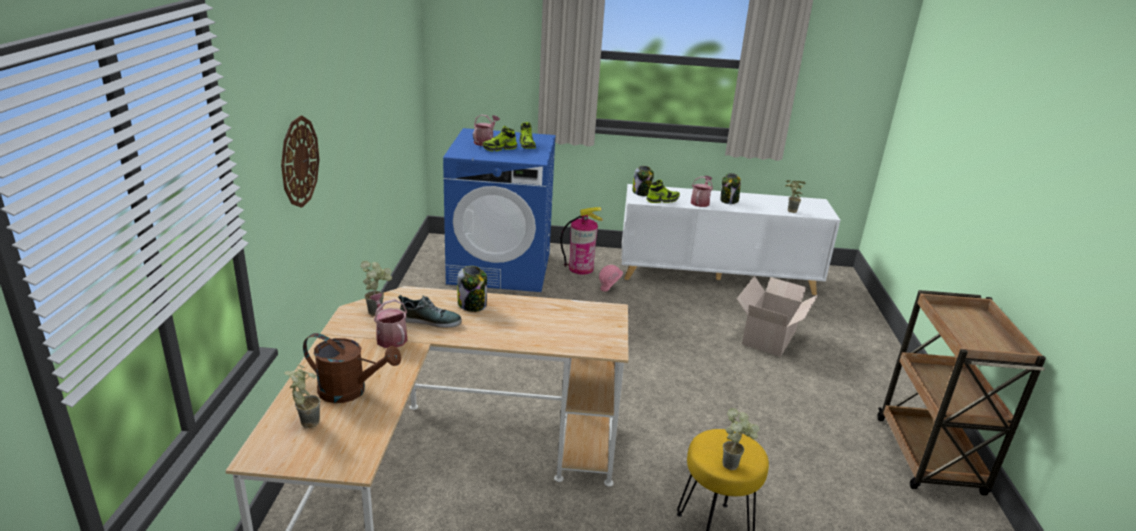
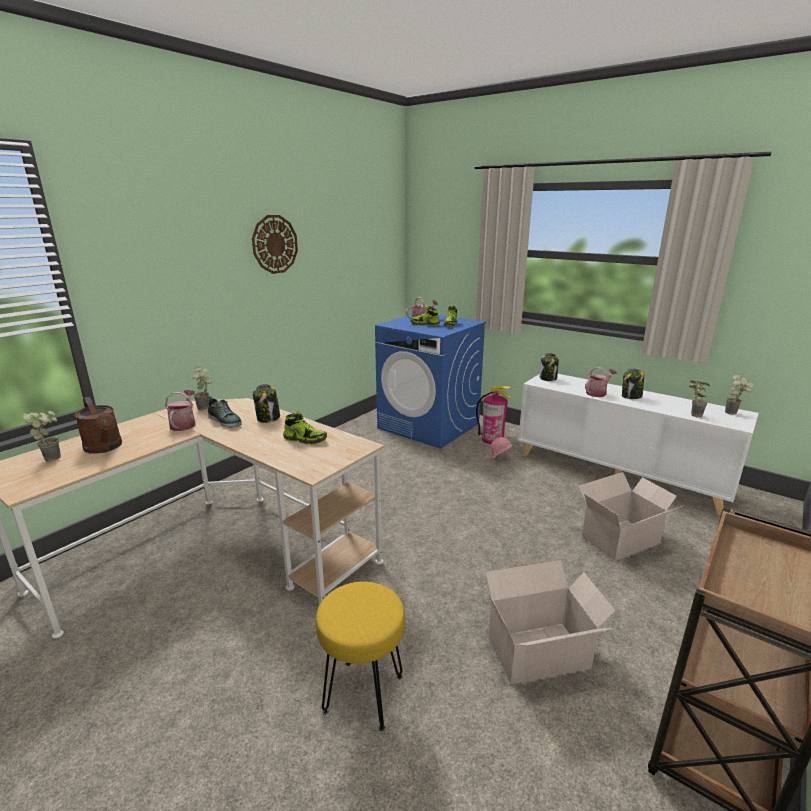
camera: 35 degrees right, 5 degrees down
wall clock [281,115,319,207] -> wall clock moved to [252,215,298,274]
shoe [646,180,680,203] -> shoe moved to [283,411,327,445]
potted plant [722,408,759,470] -> potted plant moved to [725,374,754,415]
none -> cardboard box [485,560,615,684]

